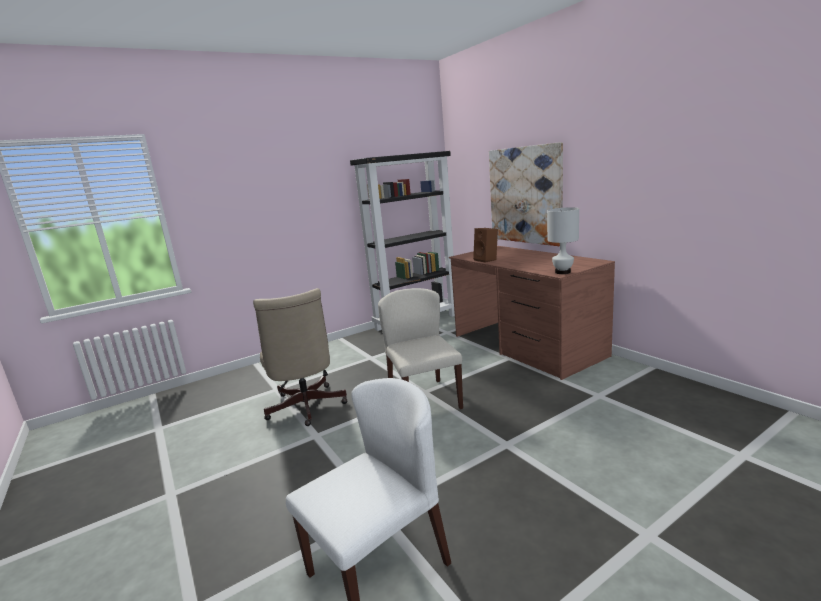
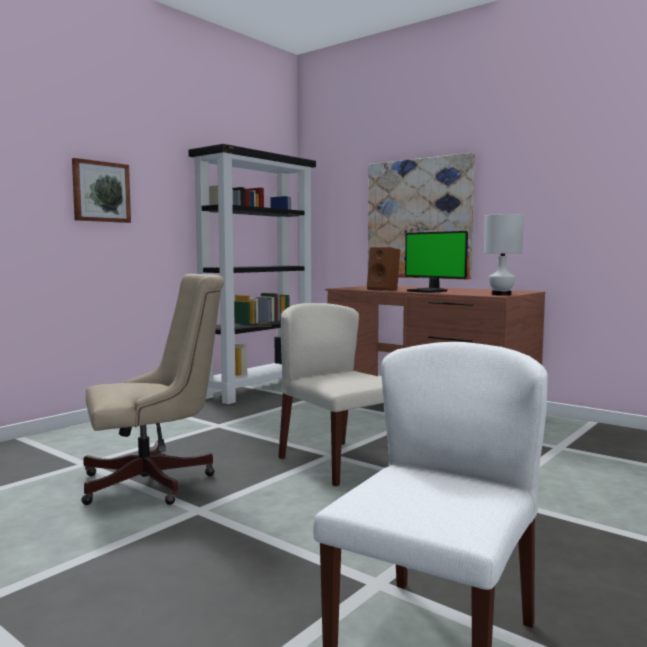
camera: 20 degrees left, 10 degrees down
beige office chair [253,288,347,426] -> beige office chair turned 75 degrees counterclockwise [81,274,224,505]
none -> picture [72,158,131,223]
none -> monitor [405,231,468,293]

